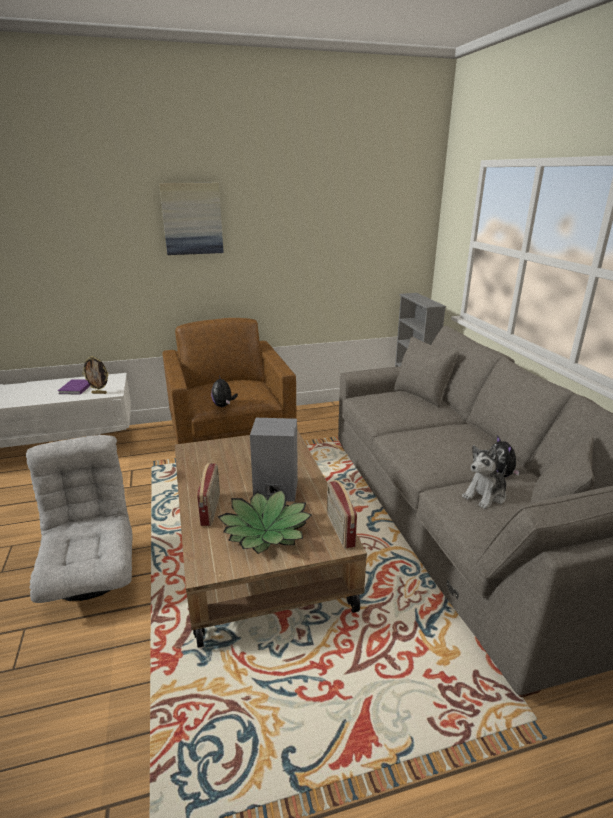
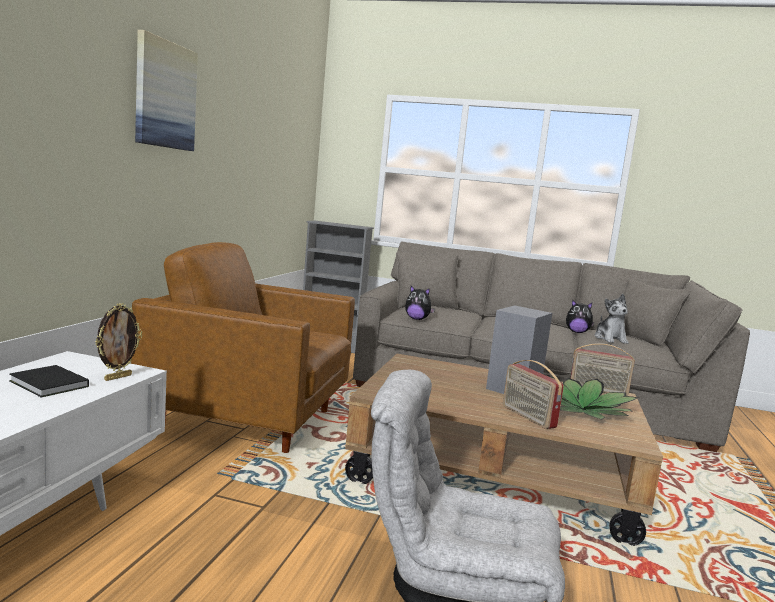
camera: 60 degrees left, 15 degrees down
purple book [58,379,91,395] -> black book [9,365,89,398]
radio [197,463,220,526] -> radio turned 150 degrees counterclockwise [503,360,564,429]
plush toy [211,375,238,407] -> plush toy moved to [405,286,435,320]

